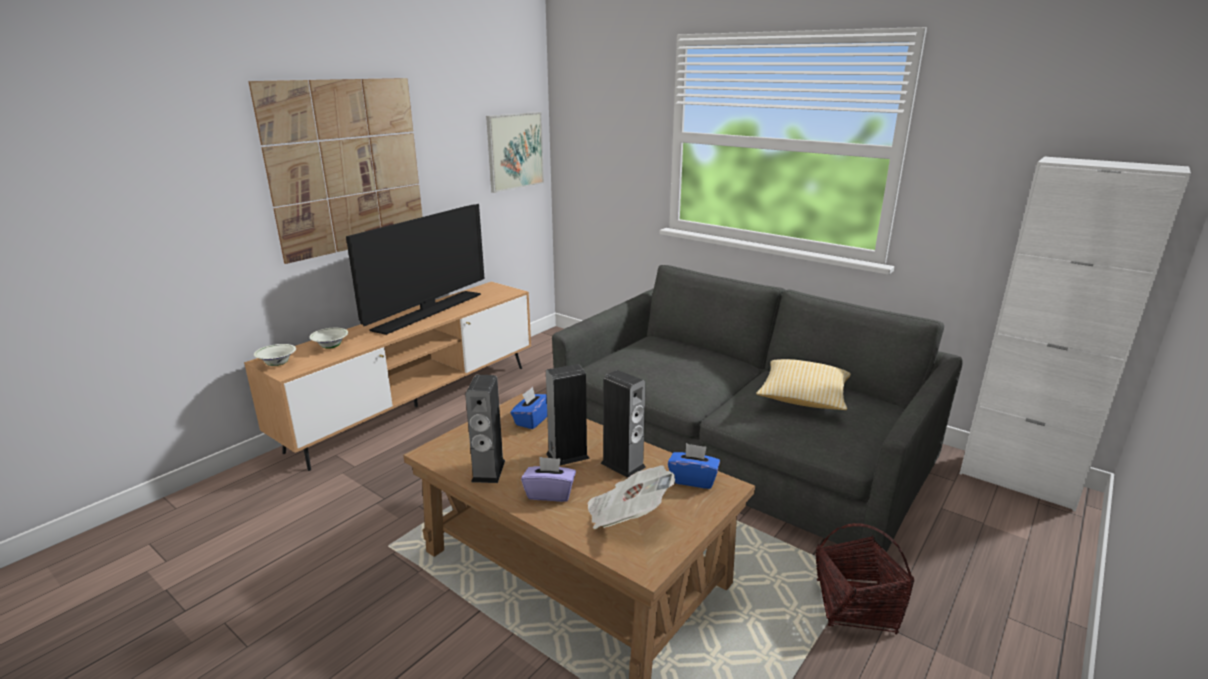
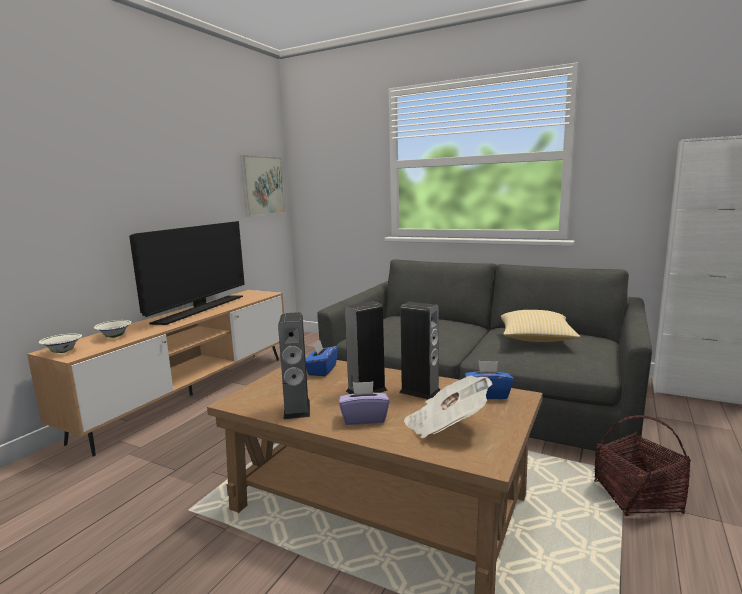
camera: 10 degrees left, 10 degrees down
picture [248,78,423,264] -> none

